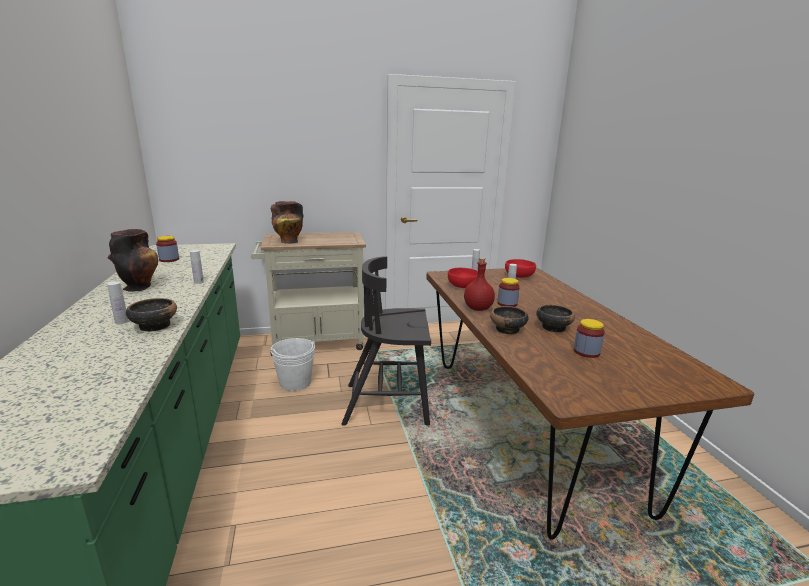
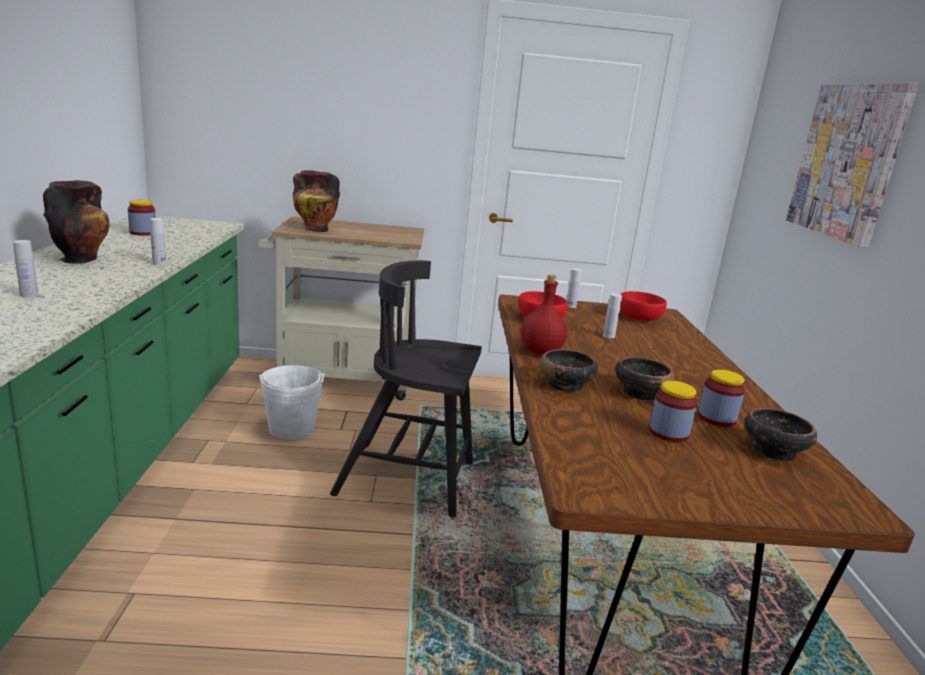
camera: 10 degrees right, 0 degrees up
bowl [126,298,177,332] -> bowl moved to [744,408,817,461]
jar [497,278,520,307] -> jar moved to [698,370,745,427]
none -> picture [786,82,919,248]

